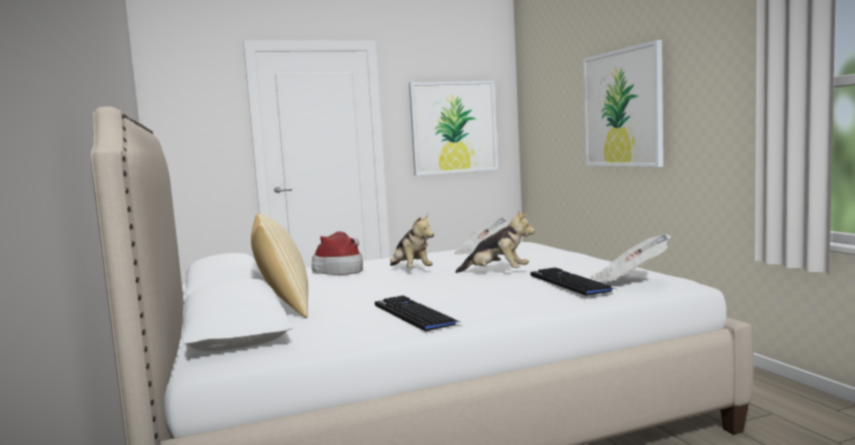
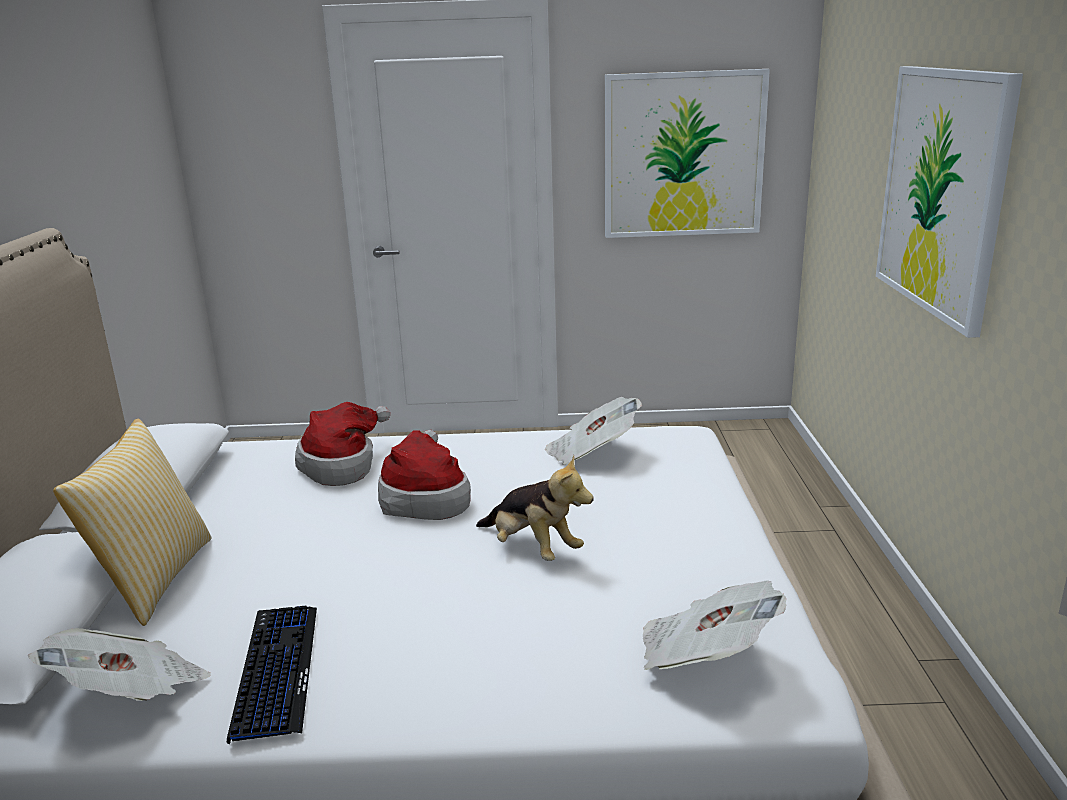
camera: 20 degrees right, 15 degrees up
plush toy [390,213,434,268] -> hat [378,430,471,520]
keyboard [530,267,618,296] -> none
none -> newspaper [28,628,211,701]

